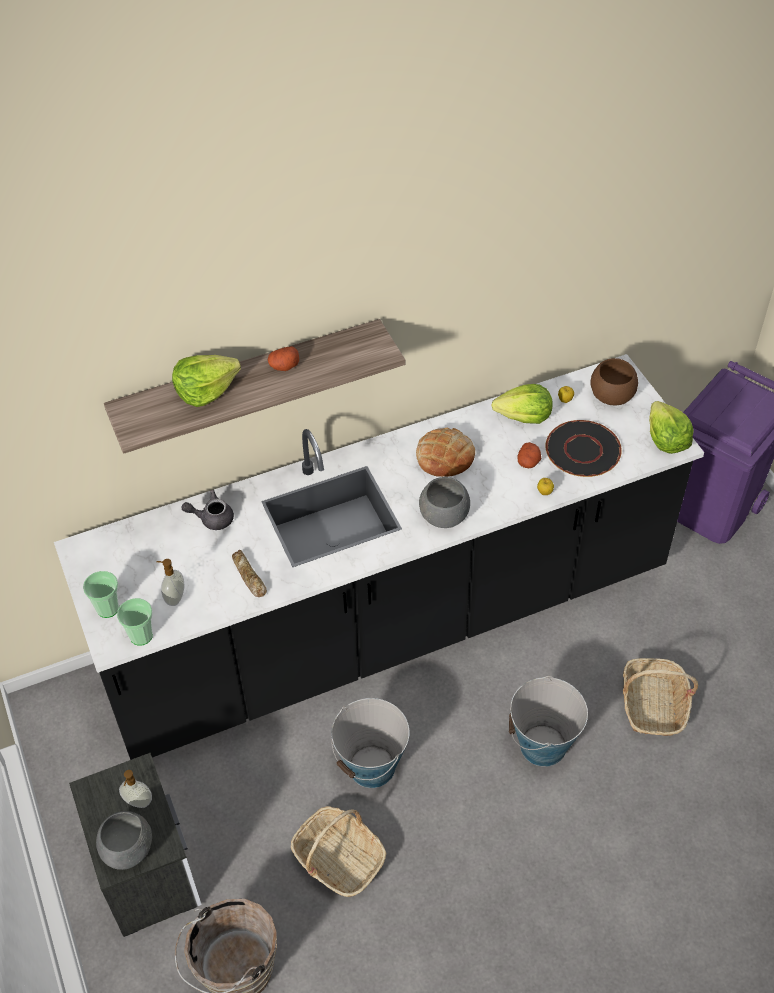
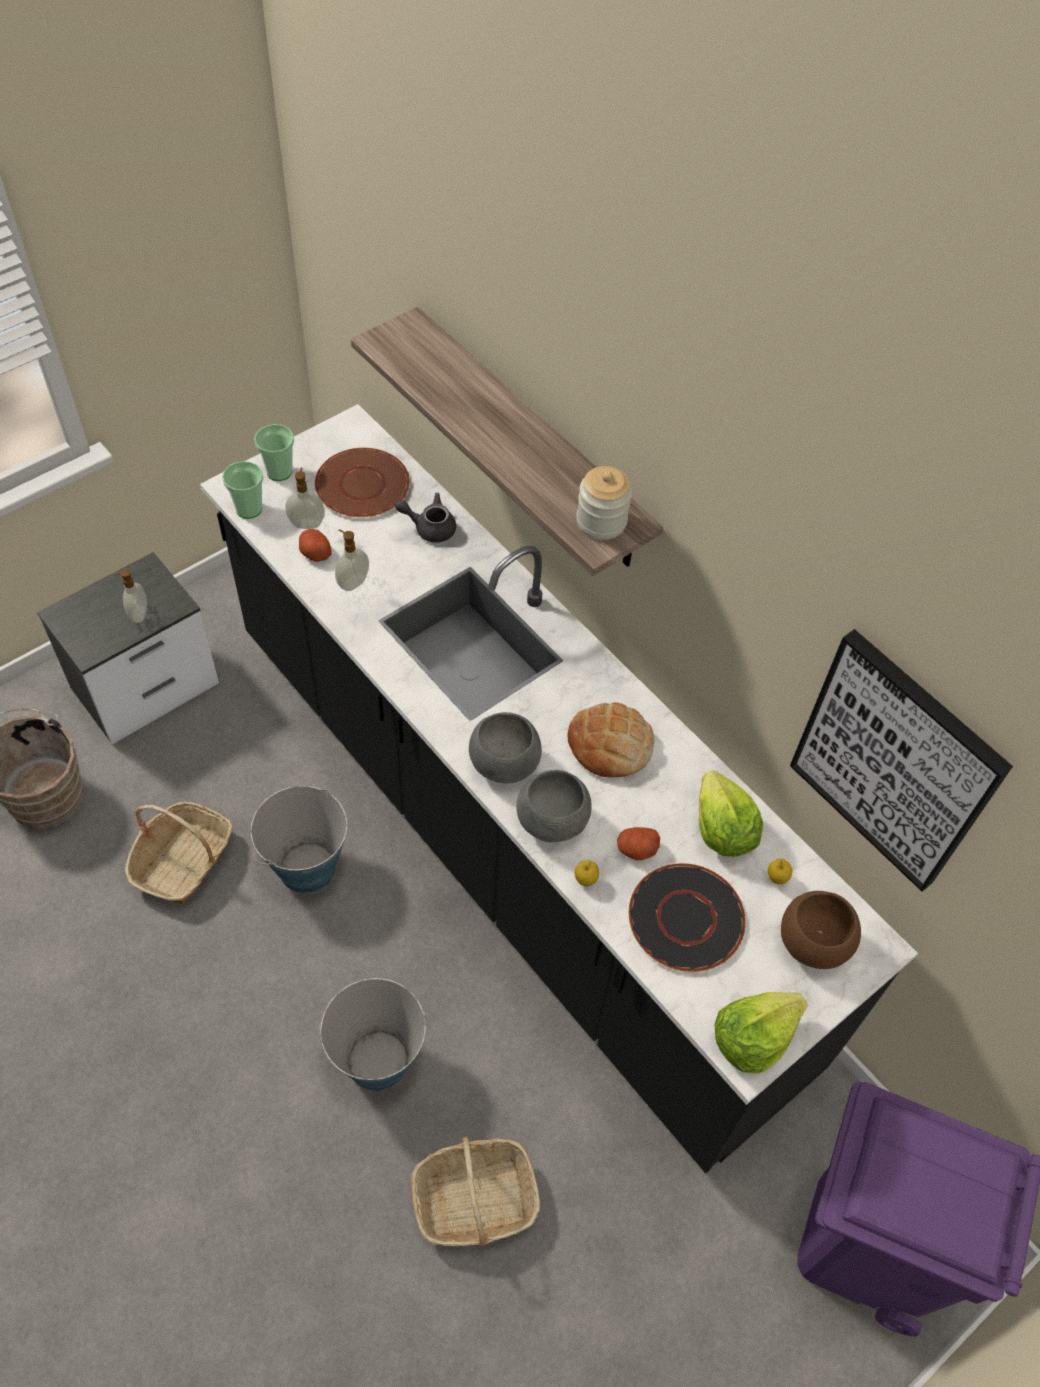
camera: 70 degrees right, 5 degrees up
grey bowl [96,811,152,870] -> grey bowl moved to [516,770,592,842]
lettuce [172,355,241,407] -> none
grey teapot [181,490,234,530] -> grey teapot turned 60 degrees counterclockwise [395,493,456,543]
bread [232,550,267,597] -> soap dispenser [335,529,369,591]
potato [268,346,299,371] -> potato moved to [299,529,331,562]
none -> brown plate [315,448,410,517]
none -> jar [576,466,632,540]
none -> picture [790,629,1013,892]

